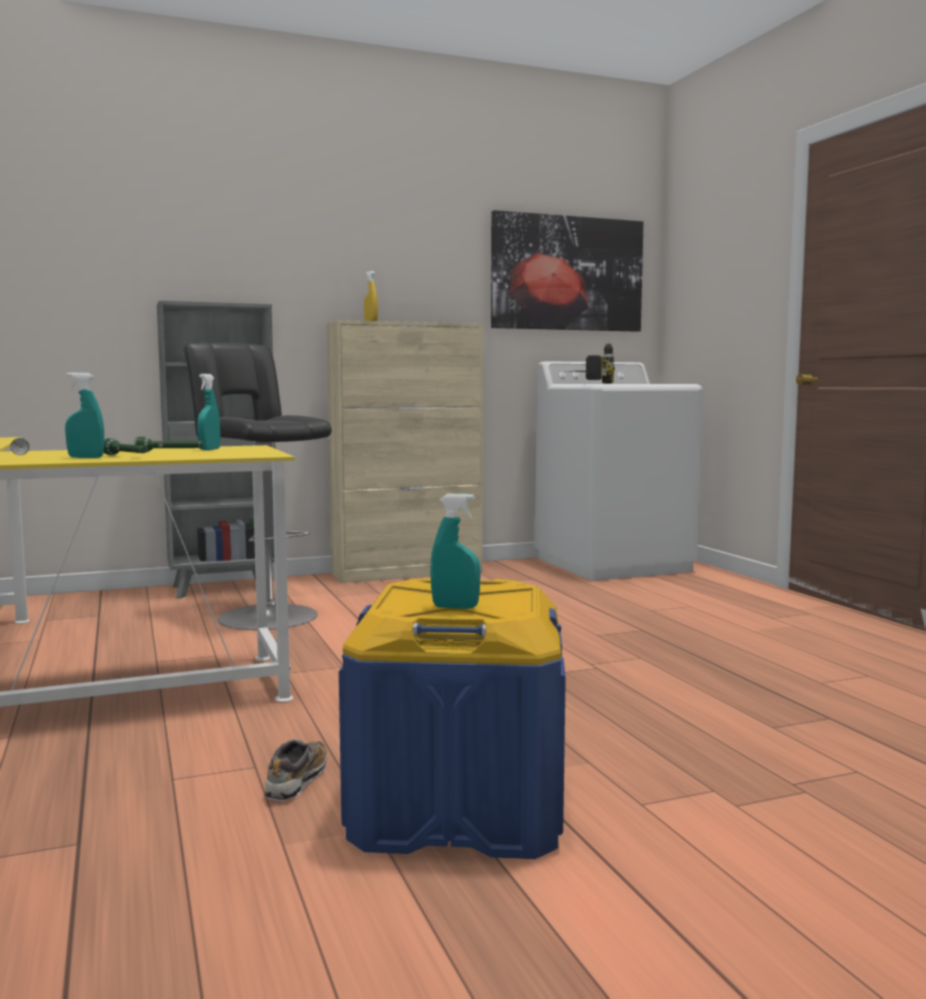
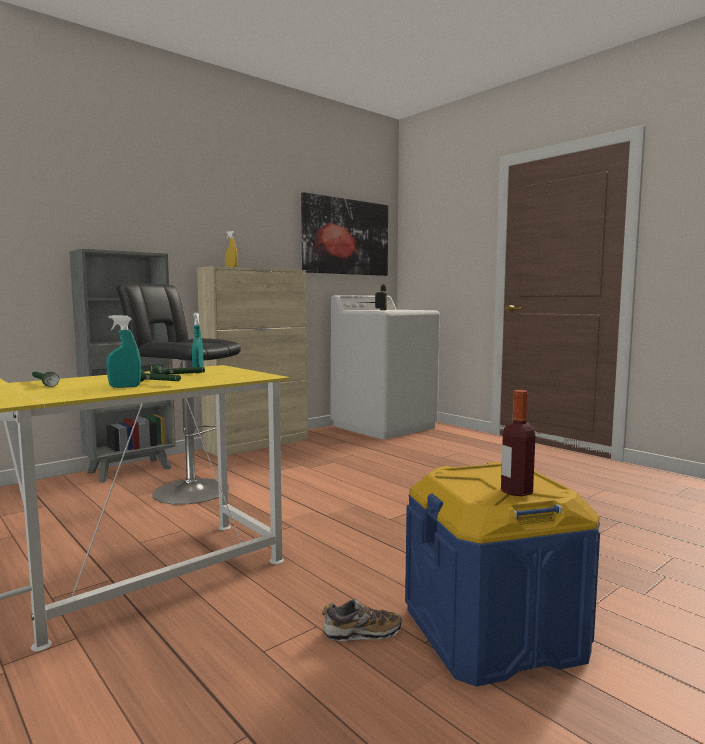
camera: 20 degrees left, 0 degrees up
shoe [265,739,327,801] -> shoe turned 90 degrees clockwise [322,599,402,641]
turquoise spray bottle [430,494,481,609] -> bottle [501,390,535,496]

